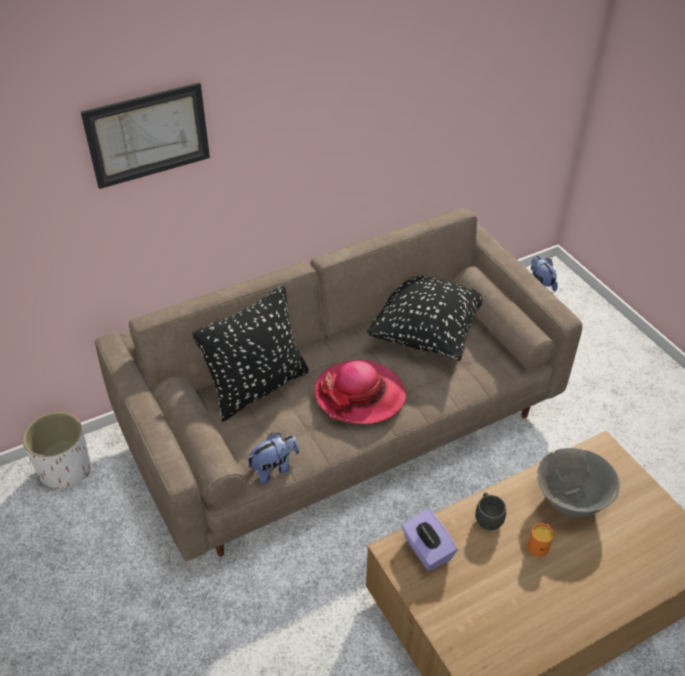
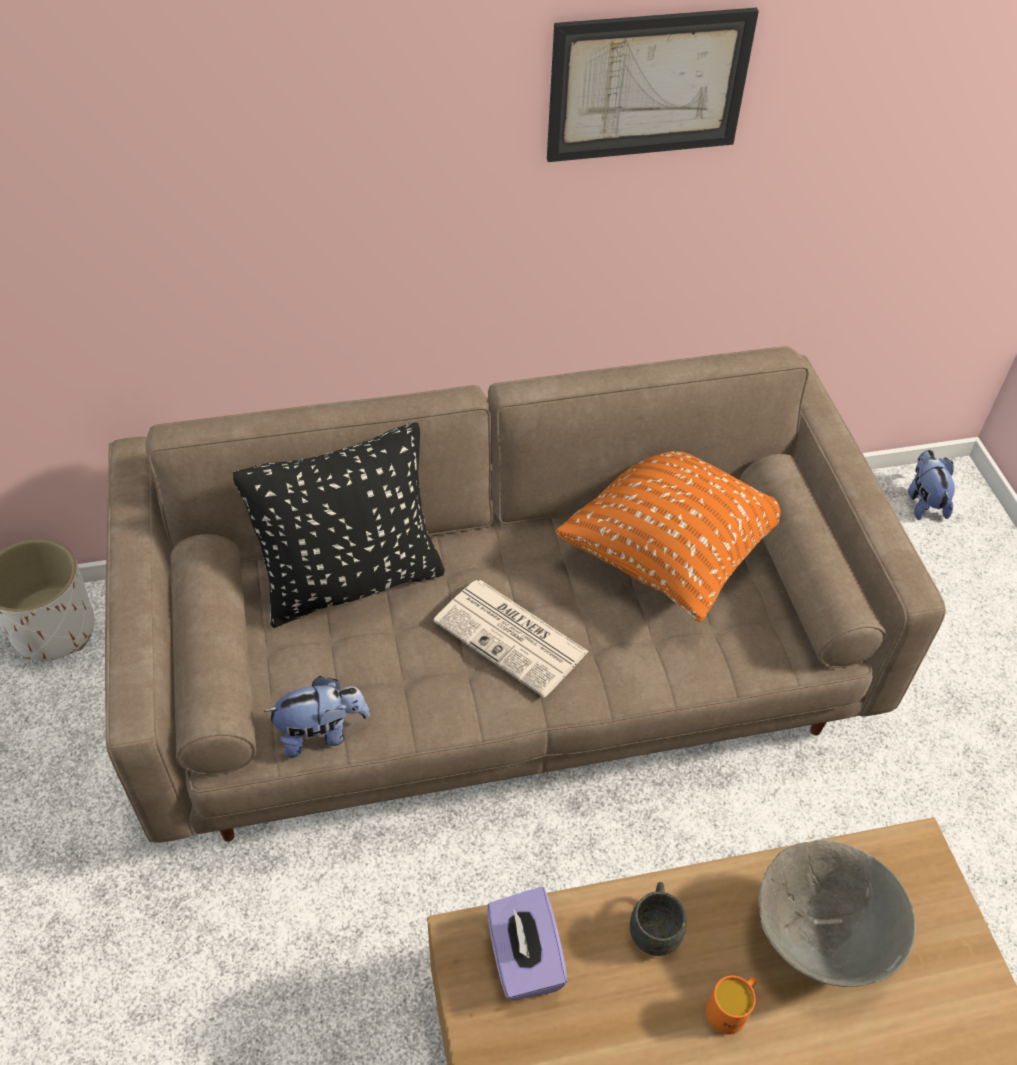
camera: 15 degrees right, 5 degrees up
picture [81,82,210,189] -> picture moved to [547,8,759,162]
hat [314,360,406,424] -> newspaper [433,580,589,698]
black pillow [366,276,482,360] -> orange pillow [555,451,781,622]

